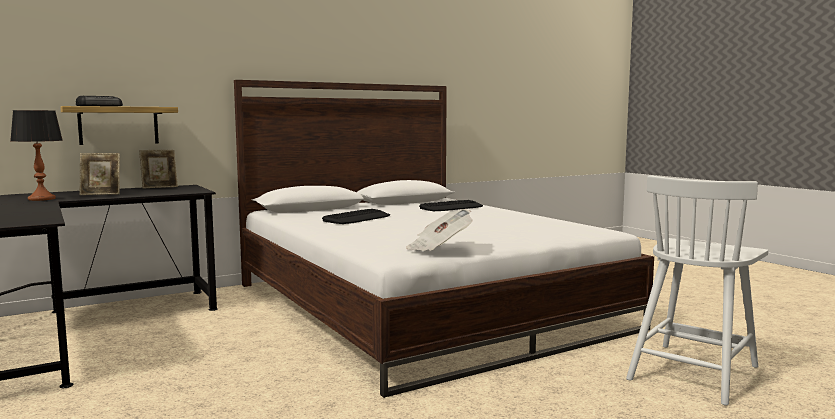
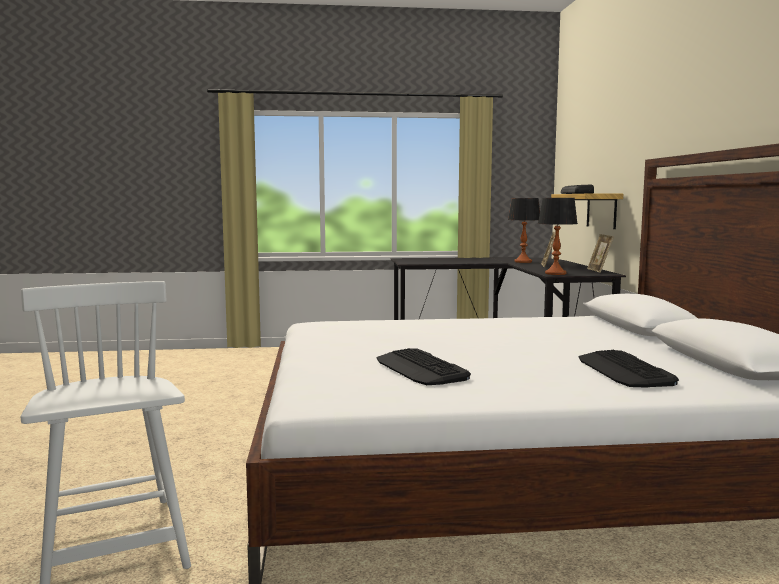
camera: 115 degrees right, 0 degrees up
keyboard [322,209,390,224] -> keyboard moved to [377,348,471,385]
newspaper [406,209,473,251] -> none
none -> table lamp [538,198,578,275]

